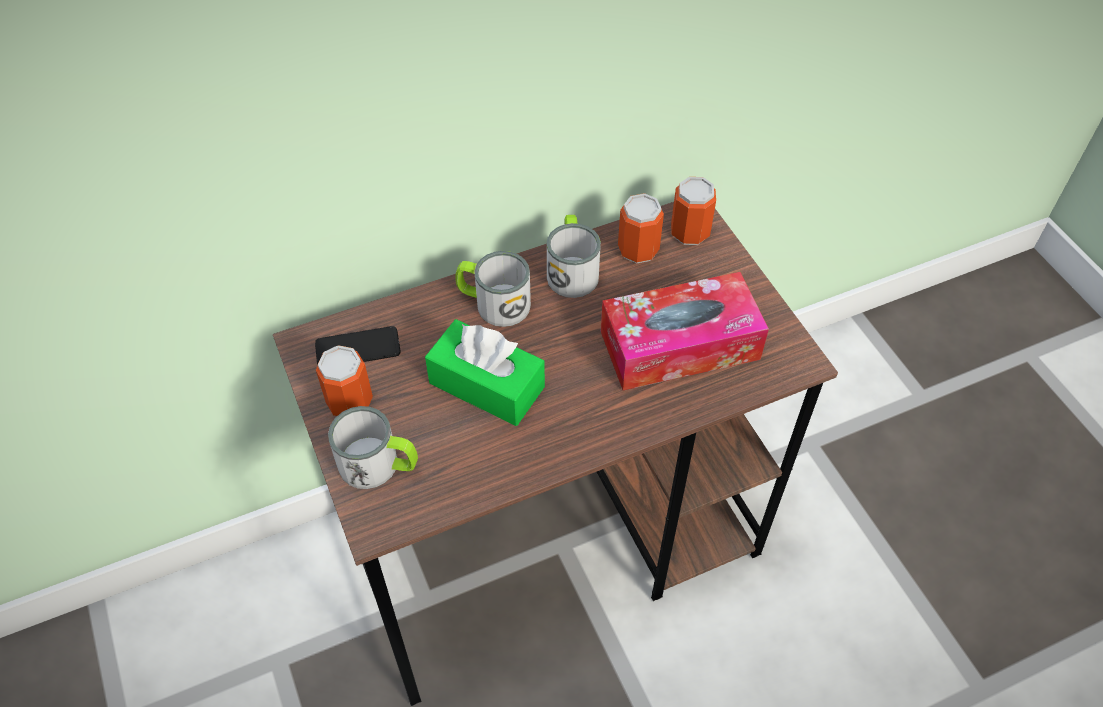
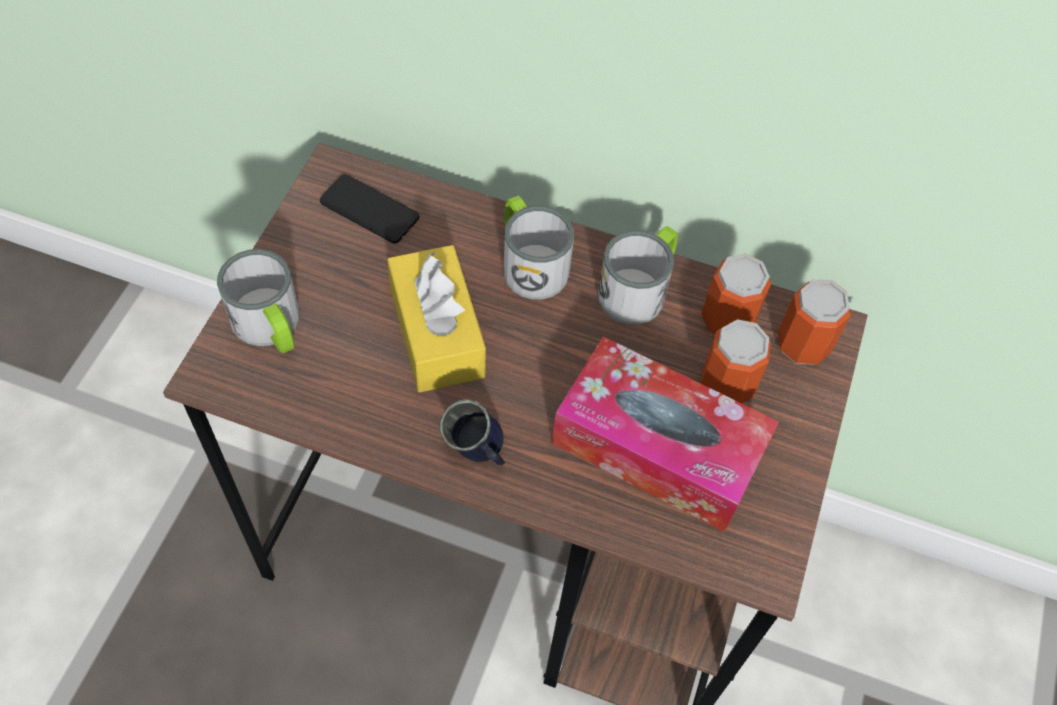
camera: 40 degrees right, 5 degrees up
can [316,345,373,416] -> can moved to [701,319,771,403]
green tissue box [425,319,545,426] -> yellow tissue box [387,245,486,392]
none -> blue mug [439,399,505,465]

